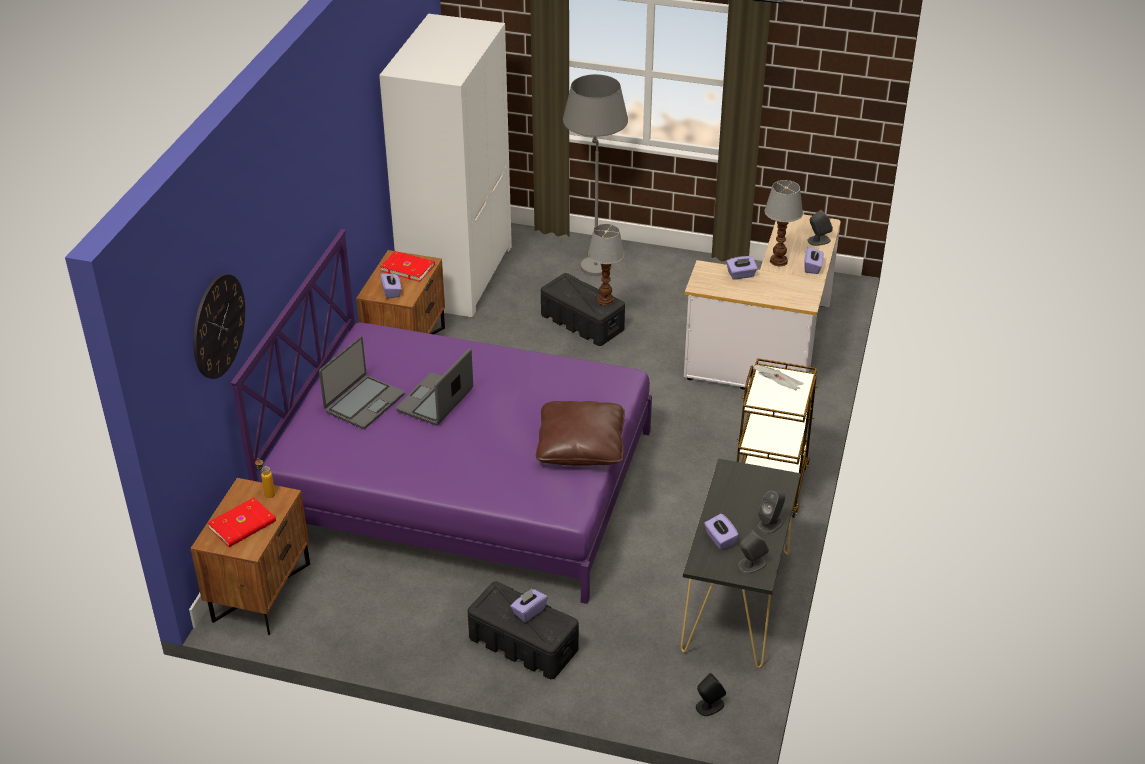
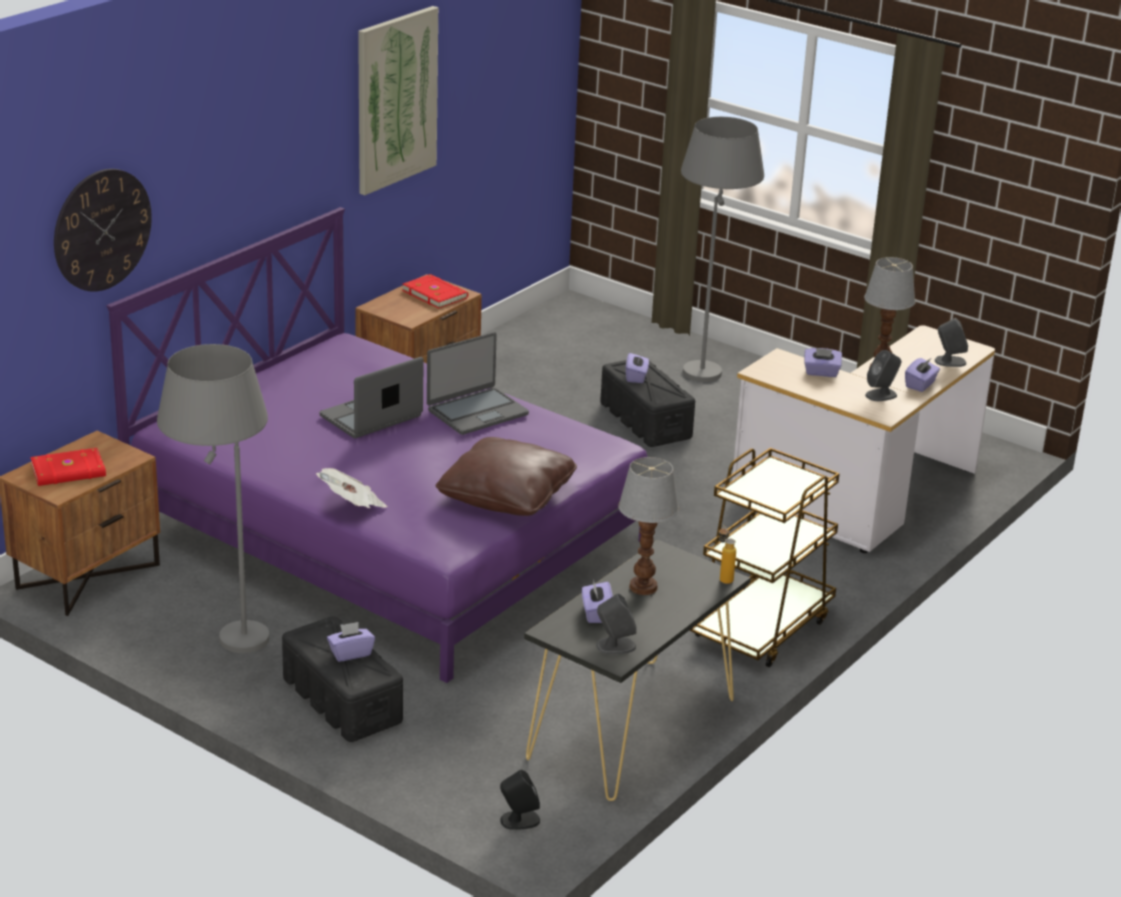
camera: 20 degrees right, 10 degrees down
bottle [255,458,275,498] -> bottle moved to [719,525,736,584]
laptop [319,336,404,429] -> laptop moved to [427,332,529,435]
white wardrobe [379,14,512,318] -> none
purple tissue box [380,271,402,299] -> purple tissue box moved to [626,351,649,383]
table lamp [588,224,624,305] -> table lamp moved to [618,457,679,595]
newspaper [754,365,804,390] -> newspaper moved to [316,468,387,508]
grey speaker [757,491,785,534] -> grey speaker moved to [865,350,901,401]
none -> grey floor lamp [157,344,269,653]
none -> picture [358,6,438,195]

